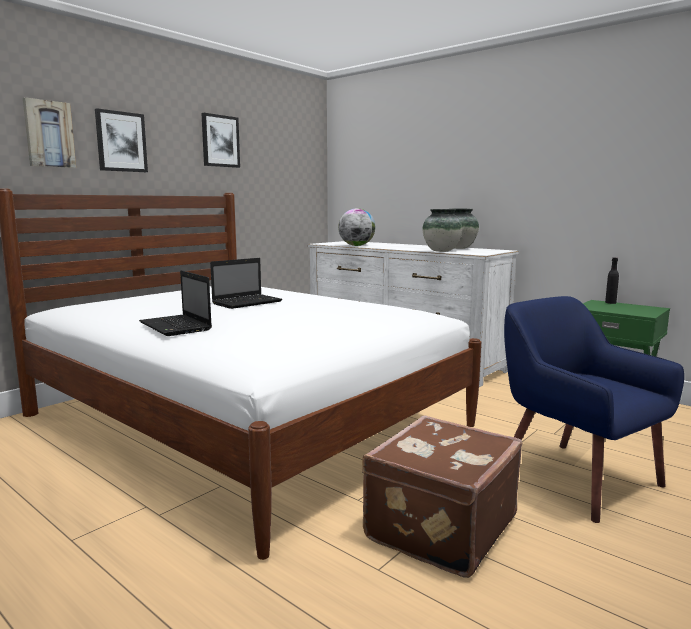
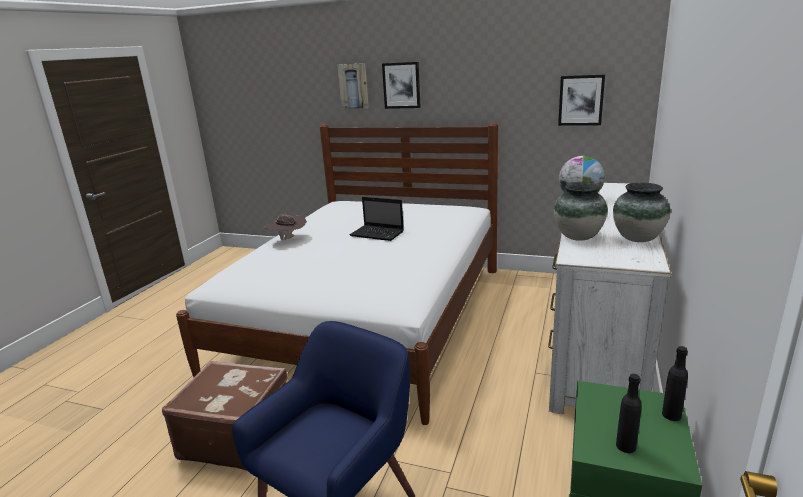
camera: 70 degrees right, 10 degrees up
laptop [139,270,212,336] -> brown hat [265,214,307,240]
picture [201,113,240,168] -> picture moved to [558,75,605,126]
none -> black bottle [616,374,642,453]

